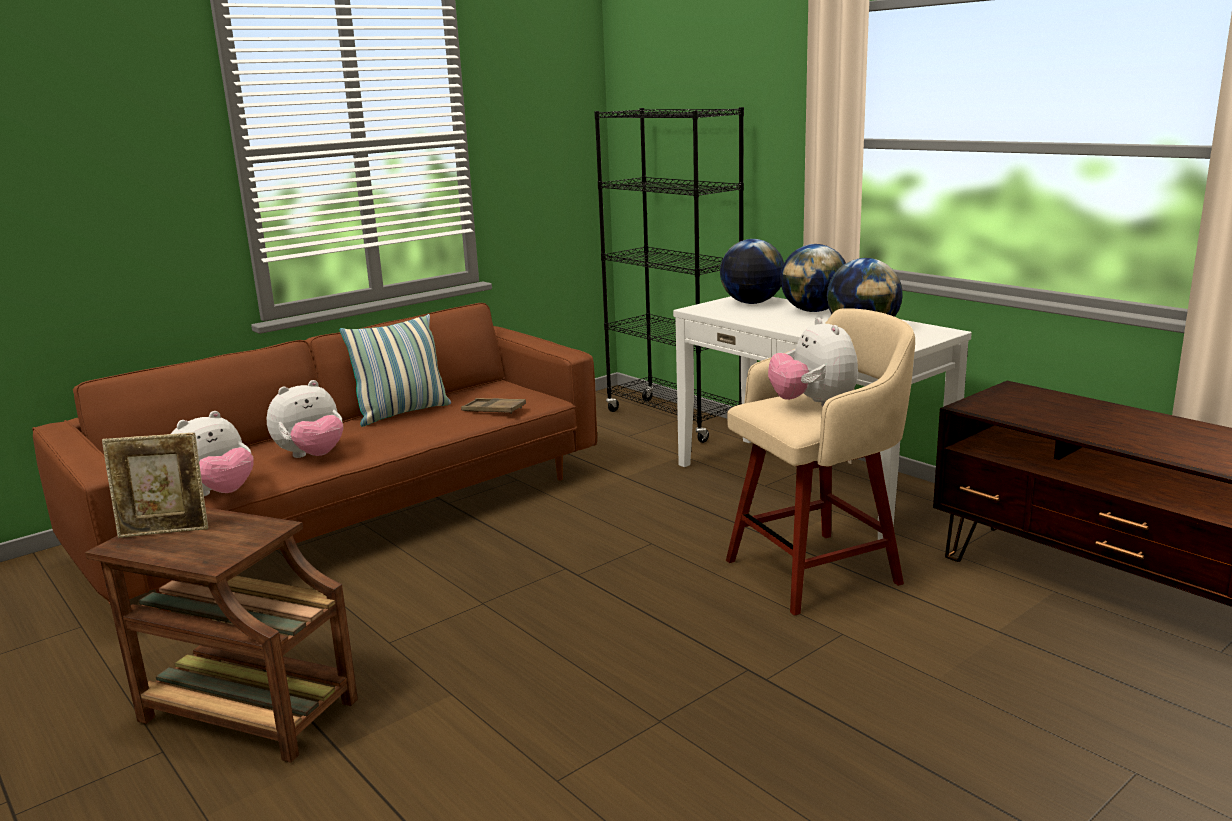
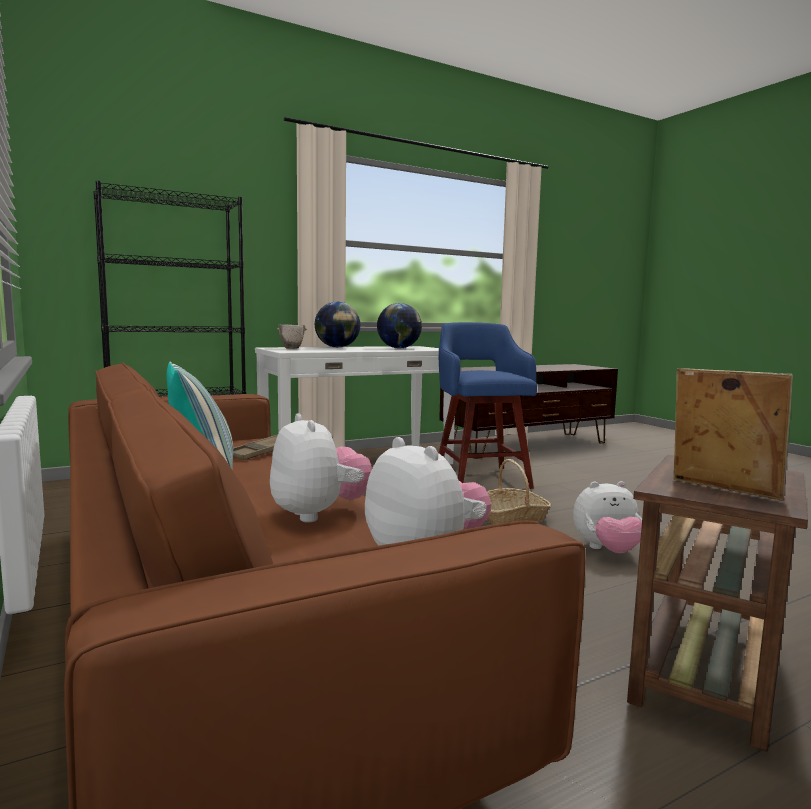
camera: 80 degrees left, 10 degrees down
picture frame [102,433,208,538] -> picture frame turned 45 degrees counterclockwise [673,368,793,501]
globe [720,239,784,304] -> bowl [277,324,307,349]
beige stool [726,308,915,616] -> blue stool [439,322,537,489]
plush toy [768,317,858,406] -> plush toy moved to [573,481,642,553]
none -> basket [486,459,551,524]

